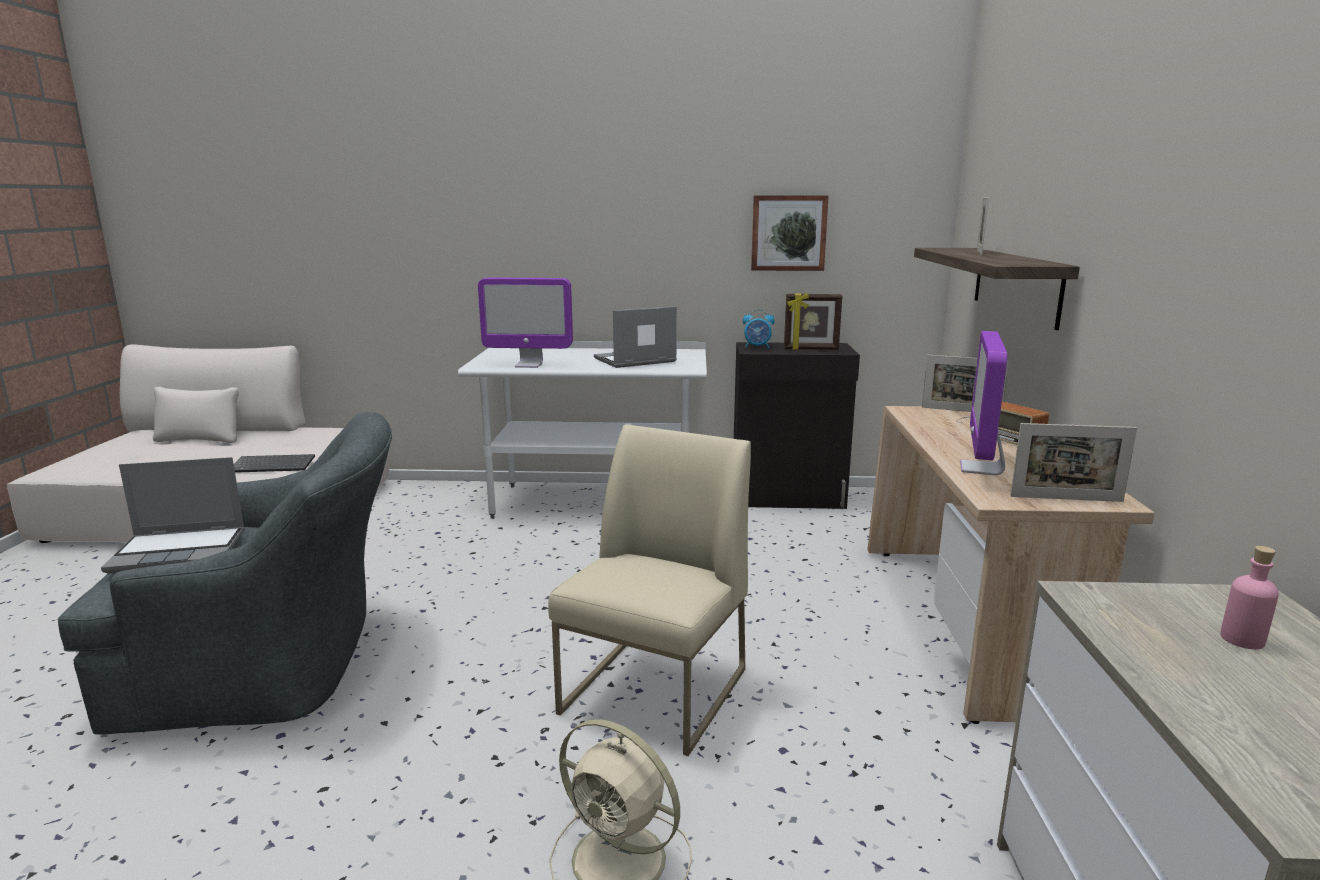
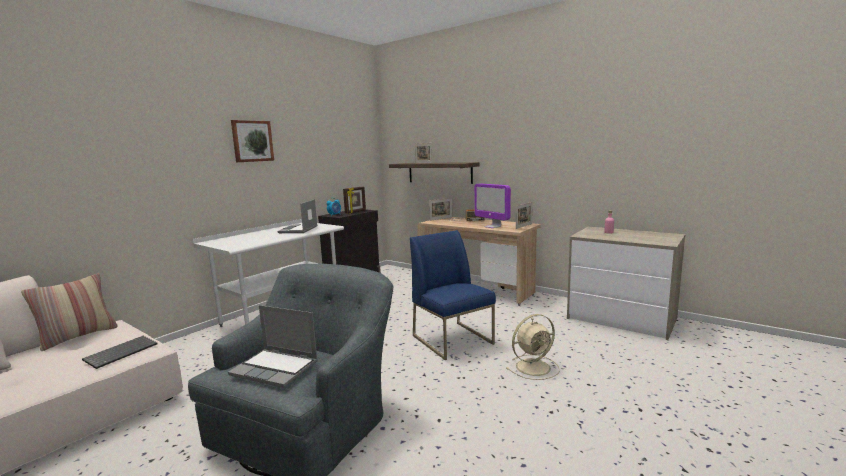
camera: 55 degrees left, 5 degrees down
laptop [101,457,245,574] -> laptop turned 90 degrees clockwise [228,305,318,388]
monitor [478,278,573,368] -> none
beige chair [548,424,751,756] -> blue chair [410,230,496,360]
picture [751,195,829,271] -> picture moved to [231,120,274,162]
none -> pillow [21,273,117,351]

